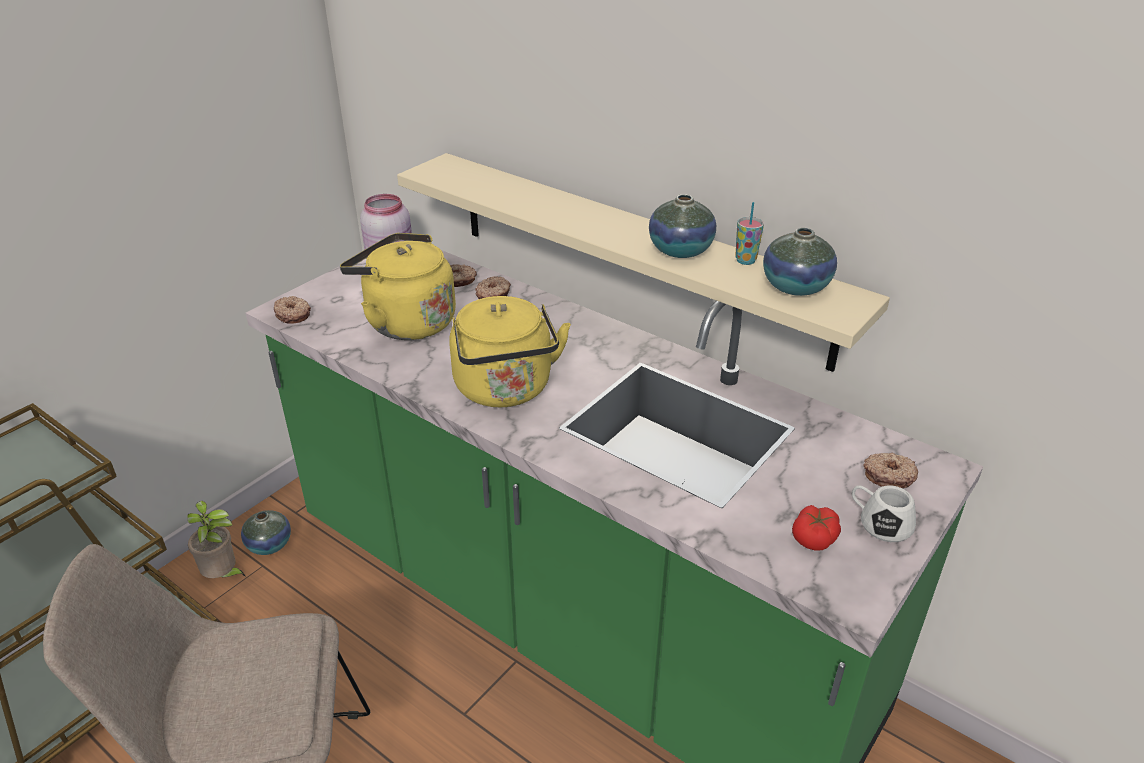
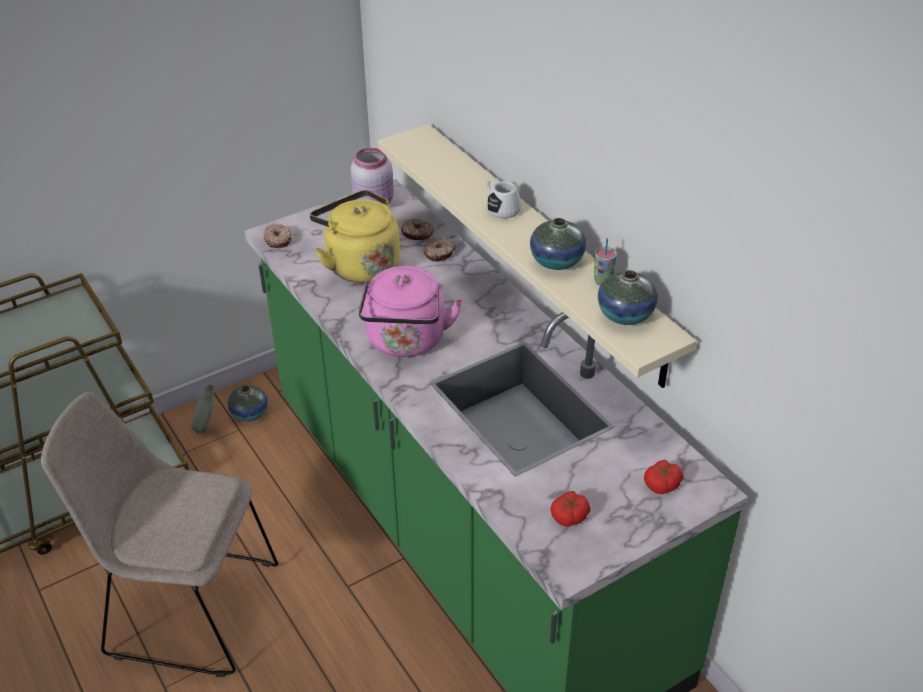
camera: 20 degrees right, 5 degrees up
potted plant [187,501,246,578] -> grey bottle [191,385,215,433]
yellow kettle [449,296,571,407] -> pink kettle [359,266,462,357]
white mug [852,485,916,542] -> white mug moved to [486,179,521,218]
donut [863,452,918,488] -> tomato [644,460,683,494]

